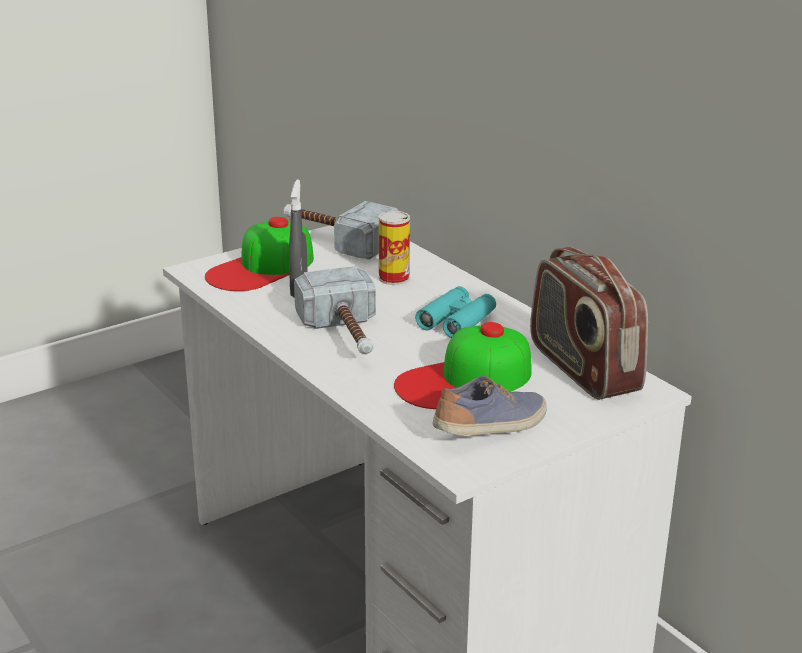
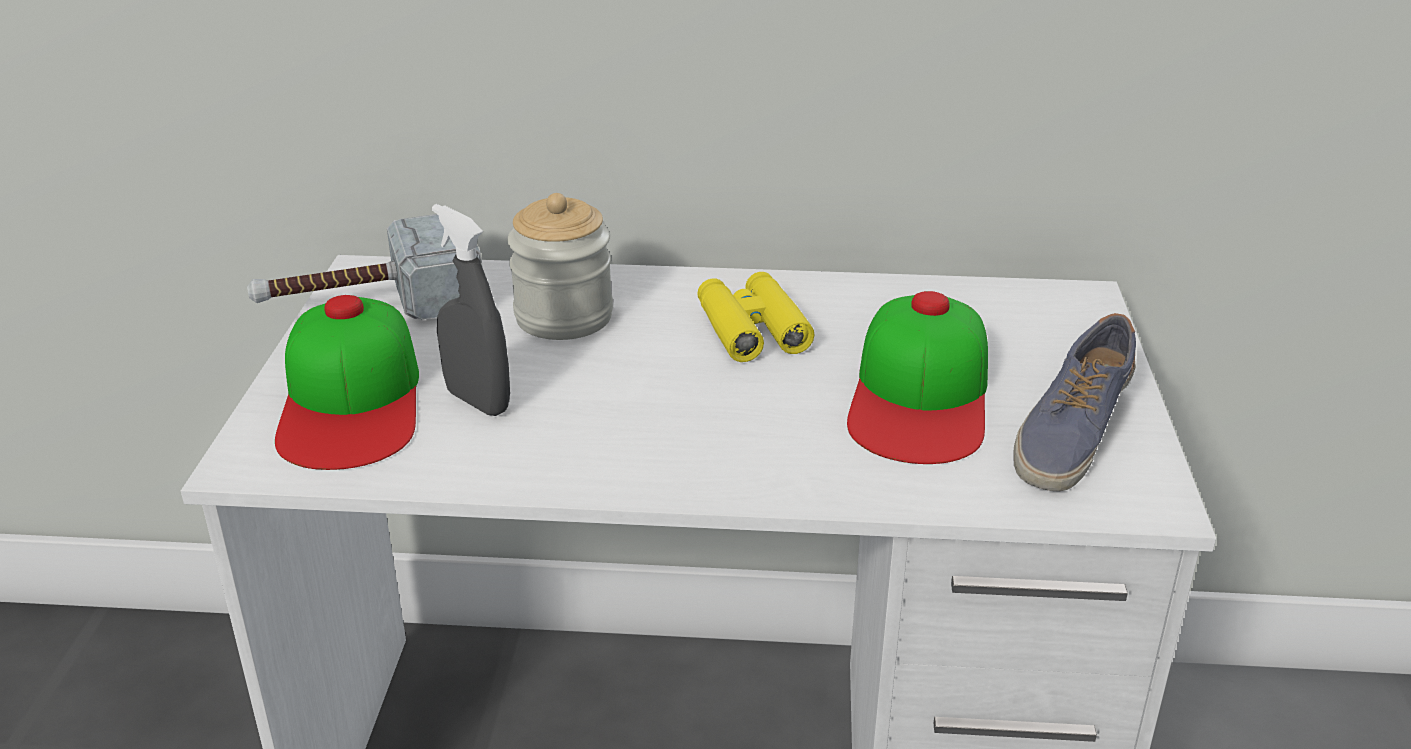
camera: 50 degrees left, 5 degrees up
hammer [294,266,376,354] -> none
can [379,211,410,285] -> jar [507,193,613,340]
turquoise binoculars [415,286,496,338] -> yellow binoculars [697,272,814,362]
shoe [433,376,547,436] -> shoe turned 150 degrees counterclockwise [1013,313,1136,492]
radio [530,247,648,400] -> none

